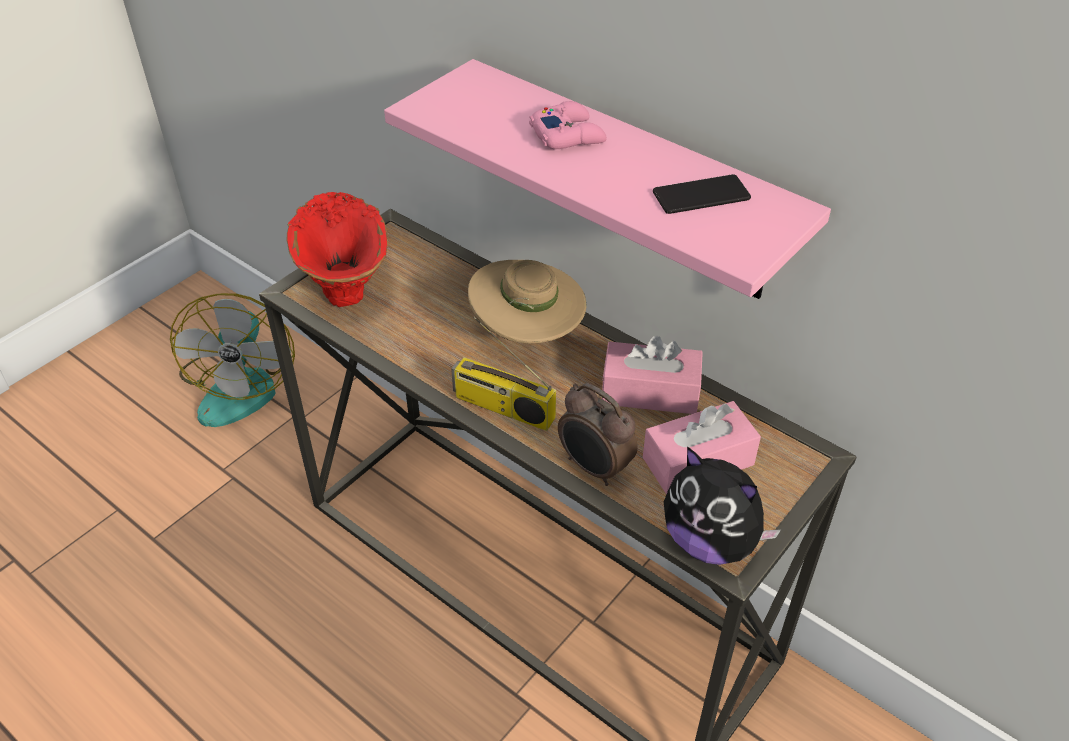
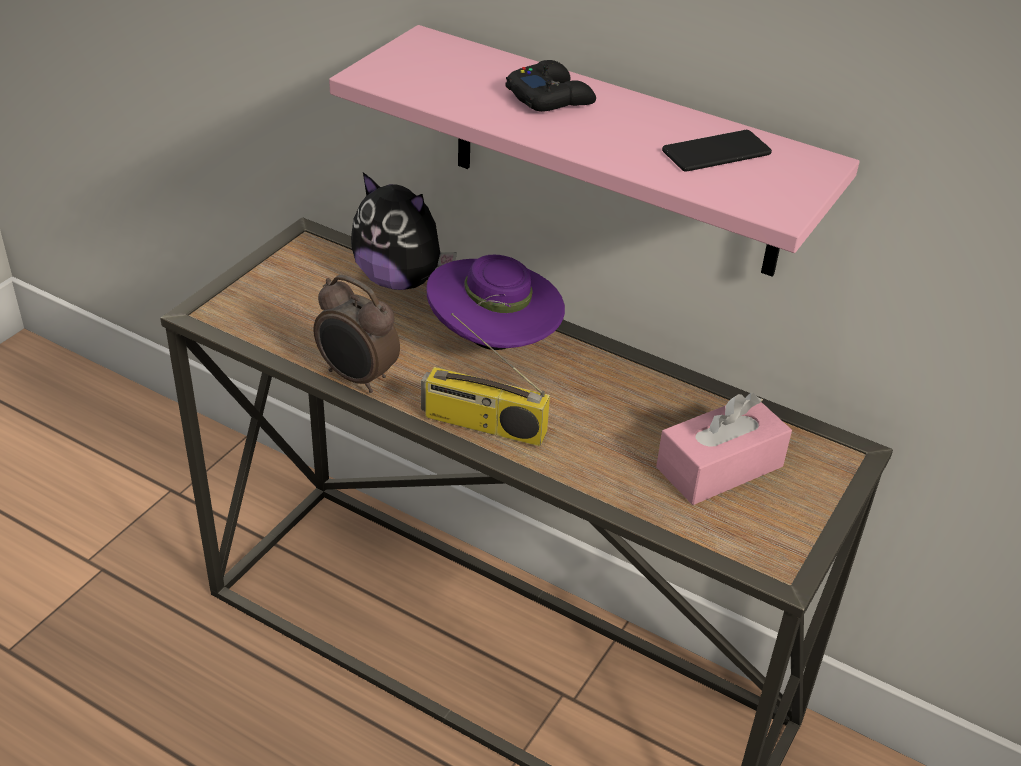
camera: 10 degrees left, 5 degrees down
fan [170,293,295,427] -> none
red vase [287,192,388,307] -> none
beige hat [468,260,587,343] -> purple hat [427,255,565,350]
pink game controller [529,101,607,149] -> black game controller [505,60,596,111]
alarm clock [558,383,638,486] -> alarm clock moved to [314,275,400,393]
pink tissue box [602,336,703,414] -> none
plush toy [664,447,781,565] -> plush toy moved to [351,172,457,290]

